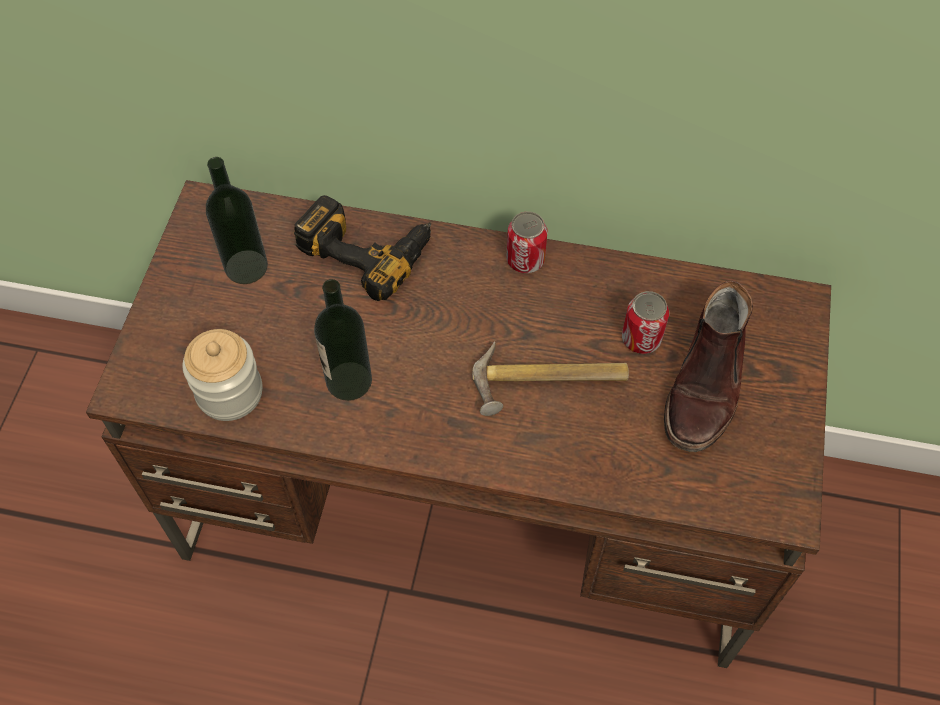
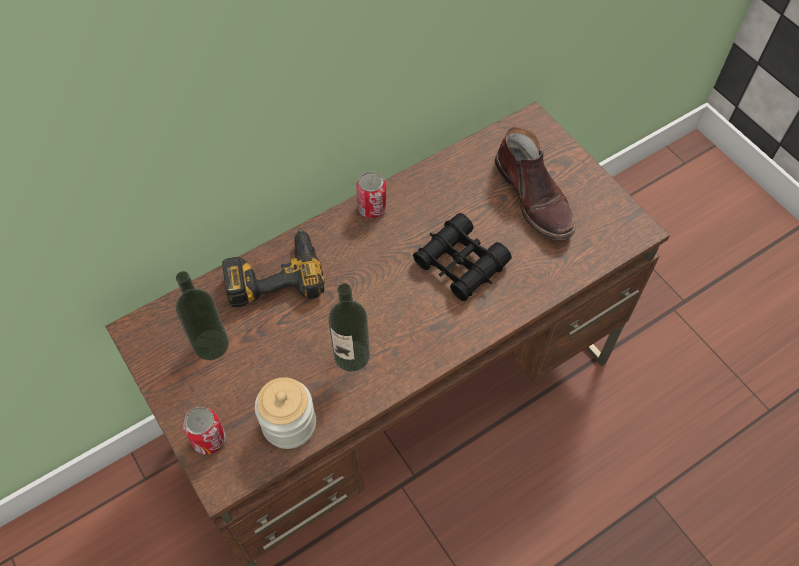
camera: 45 degrees left, 0 degrees up
hammer [472,341,629,416] -> black binoculars [413,213,512,301]
can [622,291,669,354] -> can moved to [183,407,226,455]

